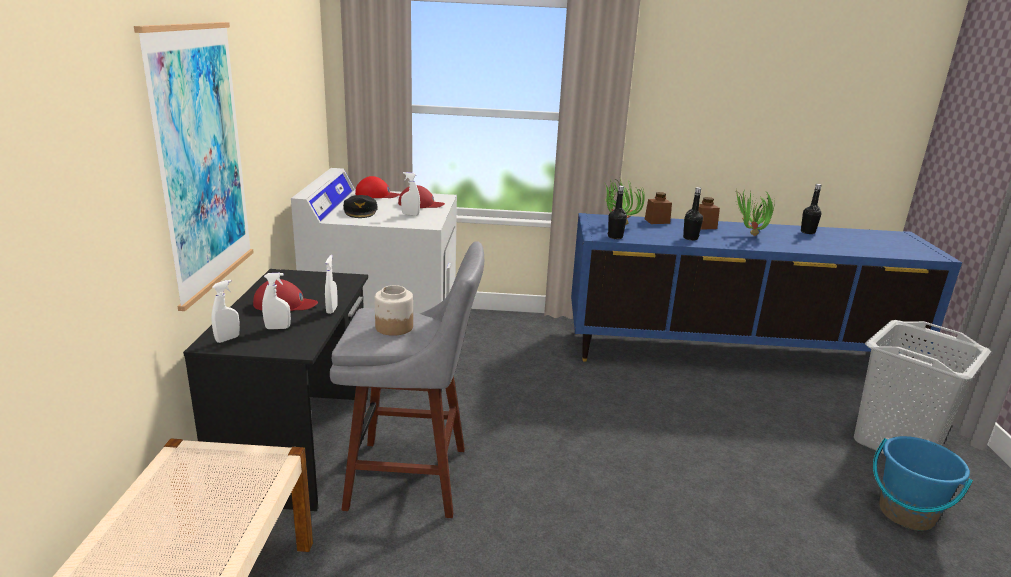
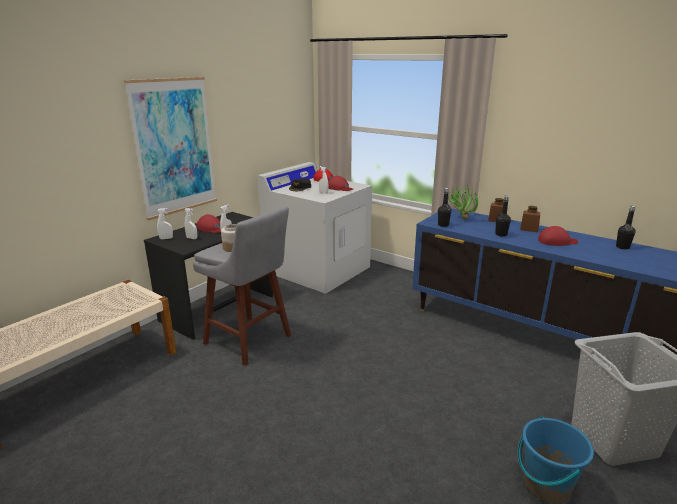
camera: 35 degrees right, 0 degrees up
potted plant [733,190,775,236] -> red cap [538,226,578,246]

